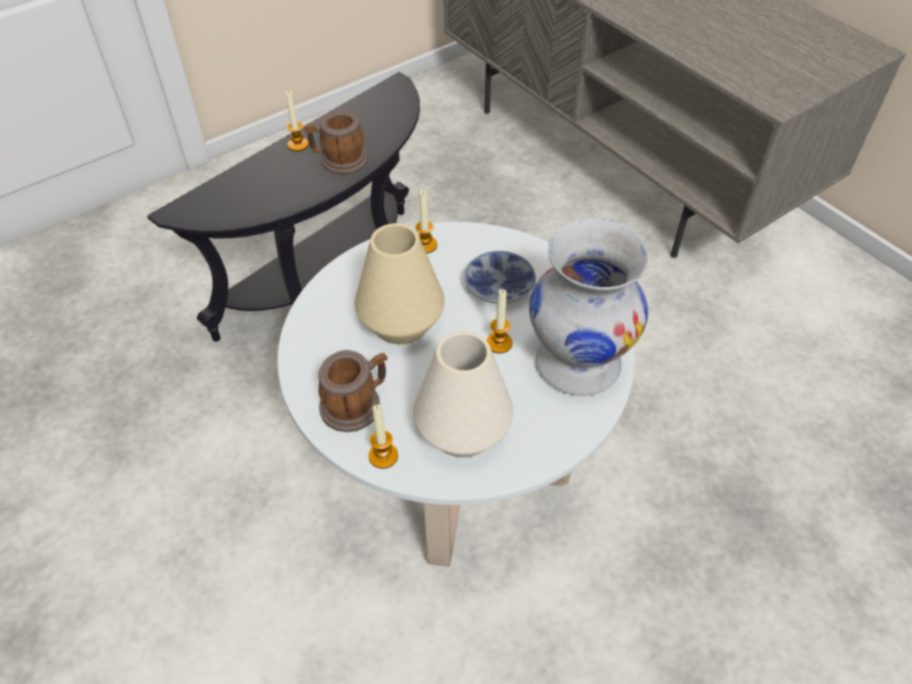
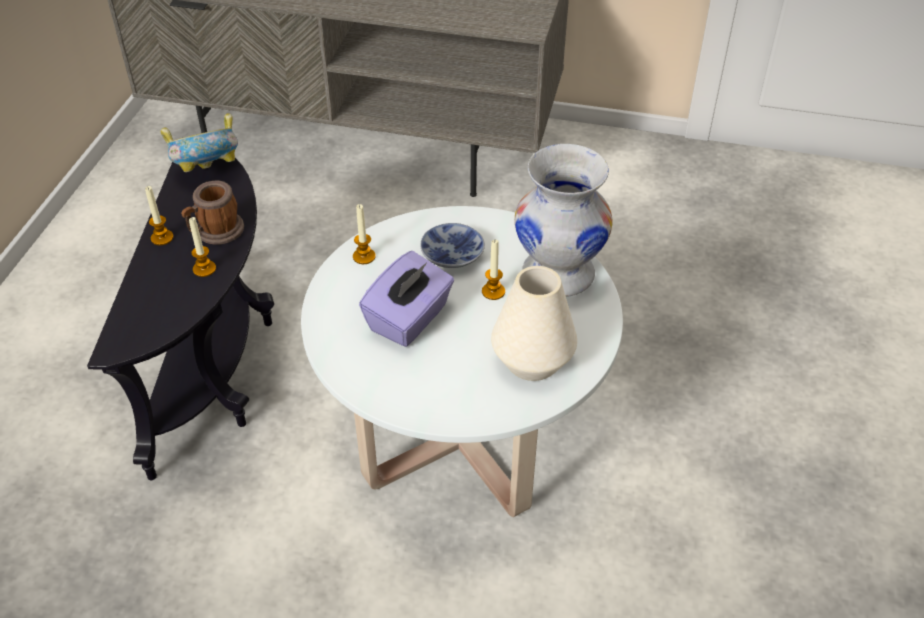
camera: 40 degrees left, 5 degrees down
mug [318,350,387,432] -> none
beige vase [355,223,444,344] -> purple tissue box [359,251,454,347]
candle [368,404,398,469] -> candle moved to [189,217,216,277]
none -> bowl [160,113,238,172]

